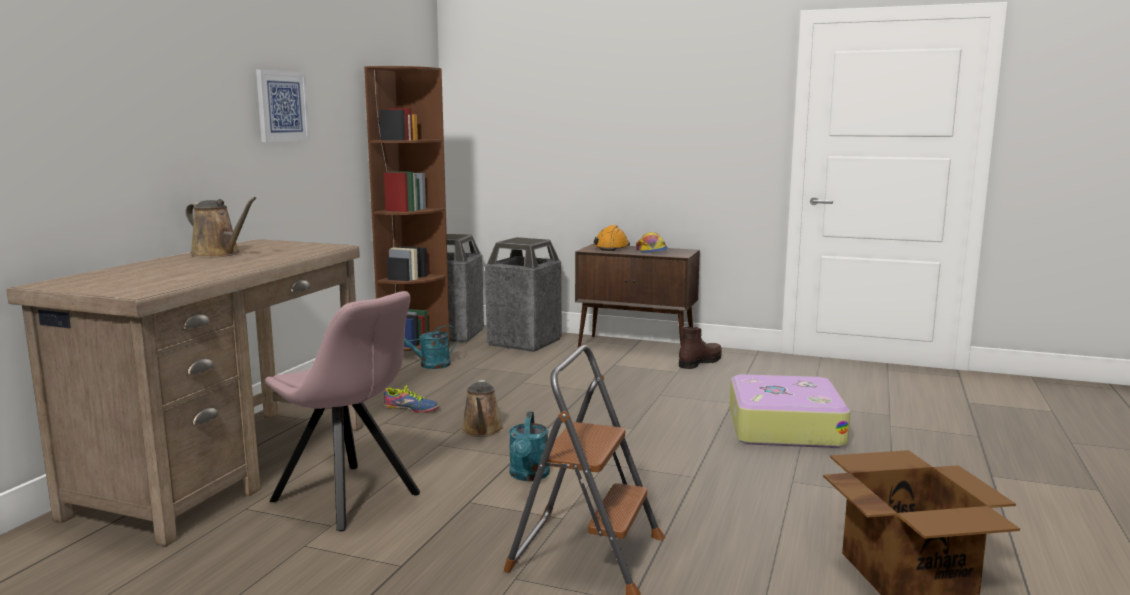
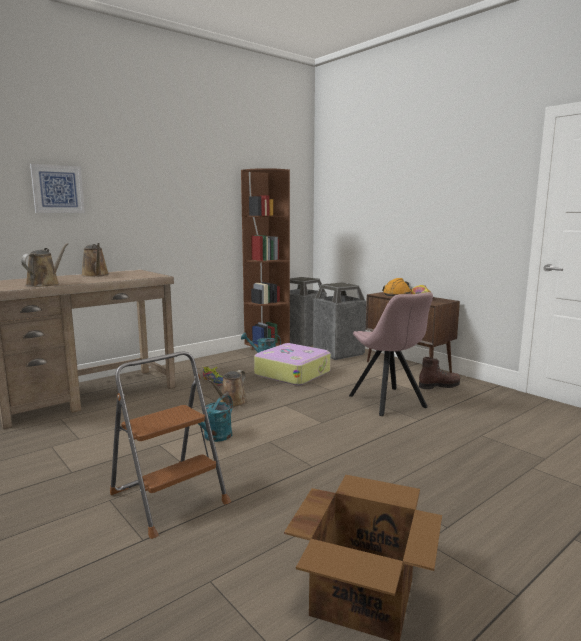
camera: 30 degrees right, 0 degrees up
picture [256,69,310,142] -> picture moved to [30,164,85,213]
pink chair [265,291,420,531] -> pink chair moved to [349,292,433,416]
suitcase [730,374,850,448] -> suitcase moved to [254,343,331,386]
none -> brown watering can [21,243,68,287]

